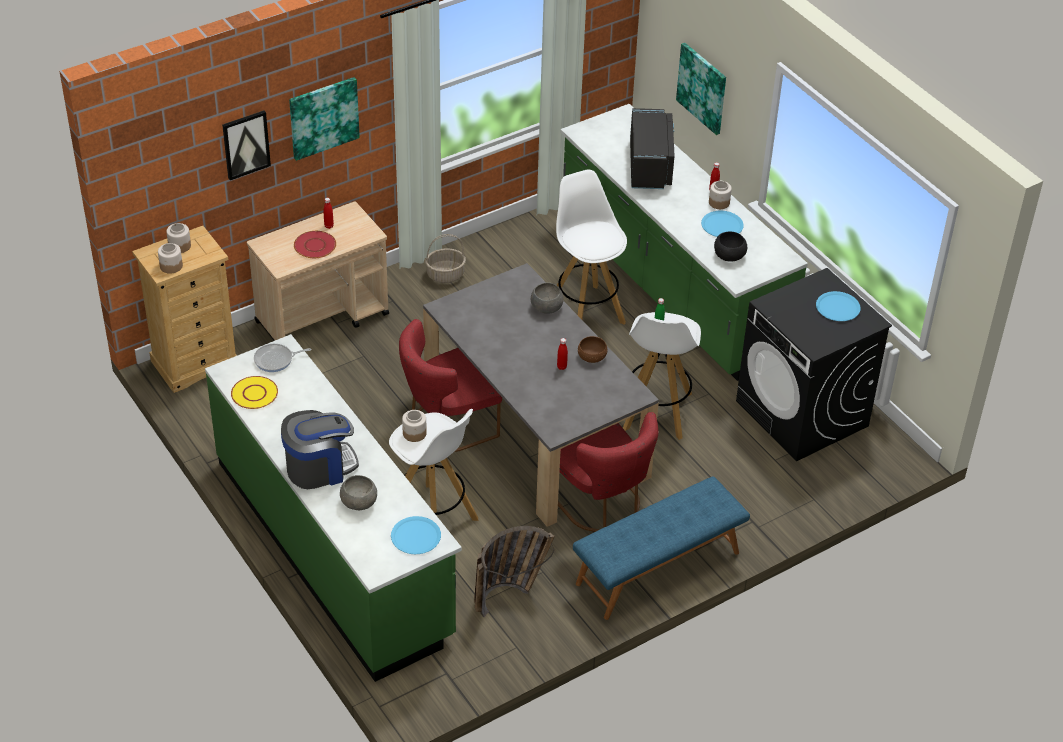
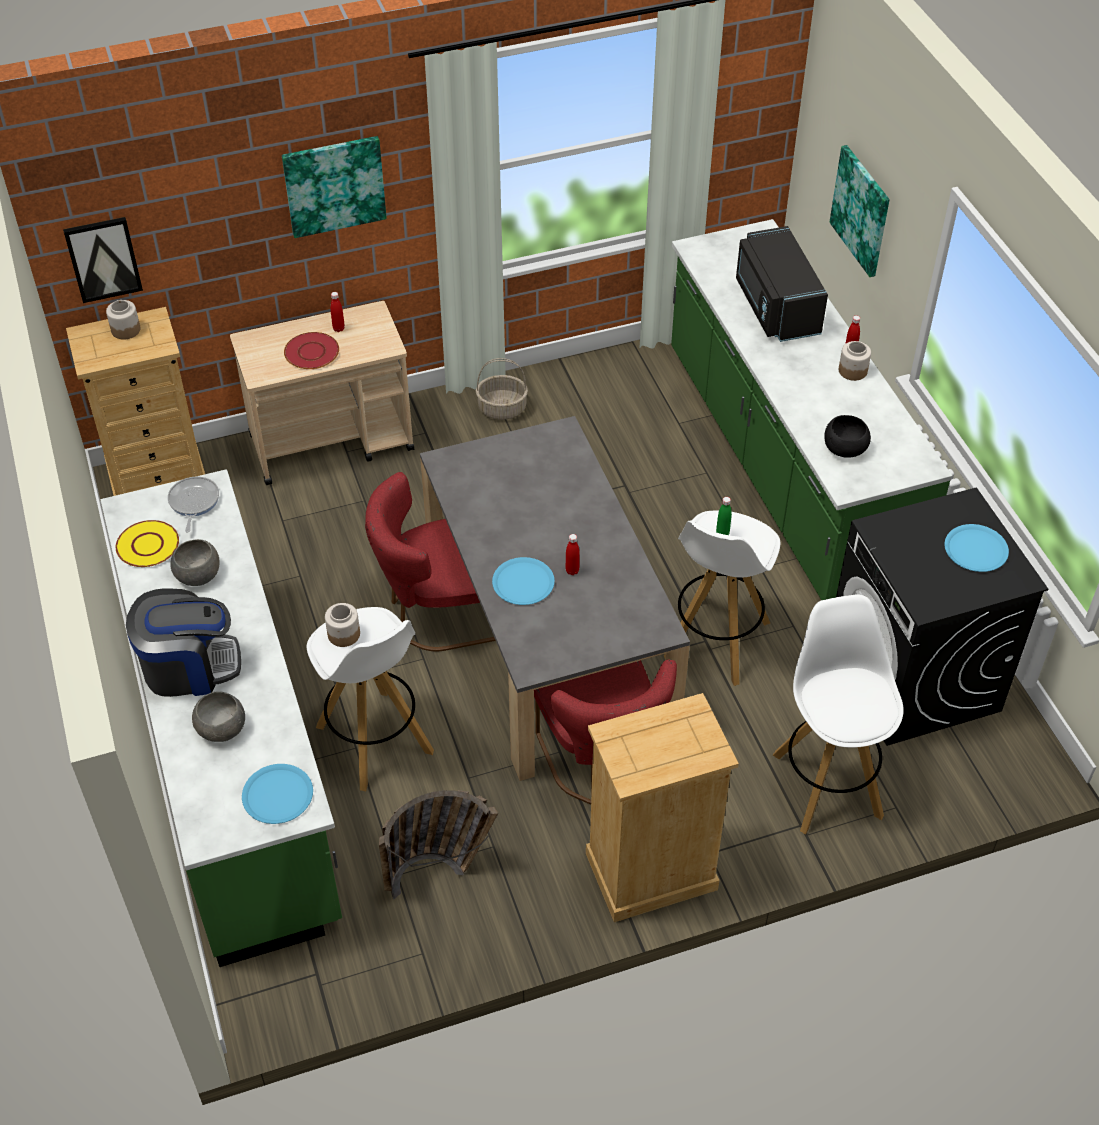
camera: 15 degrees right, 5 degrees up
jar [158,243,183,274] -> none
picture [222,110,271,180] -> picture moved to [63,217,143,303]
frying pan [254,344,311,372] -> frying pan turned 90 degrees clockwise [168,477,219,533]
grey bowl [531,282,564,314] -> grey bowl moved to [170,539,220,586]
white stool [556,170,627,325] -> white stool moved to [772,594,904,834]
blue bench [573,476,750,620] -> beige dresser [586,693,739,922]
brown bowl [578,336,607,363] -> none
black microwave [630,108,675,189] -> black microwave turned 150 degrees clockwise [736,226,828,342]
blue plate [701,211,744,237] -> blue plate moved to [492,557,555,605]

